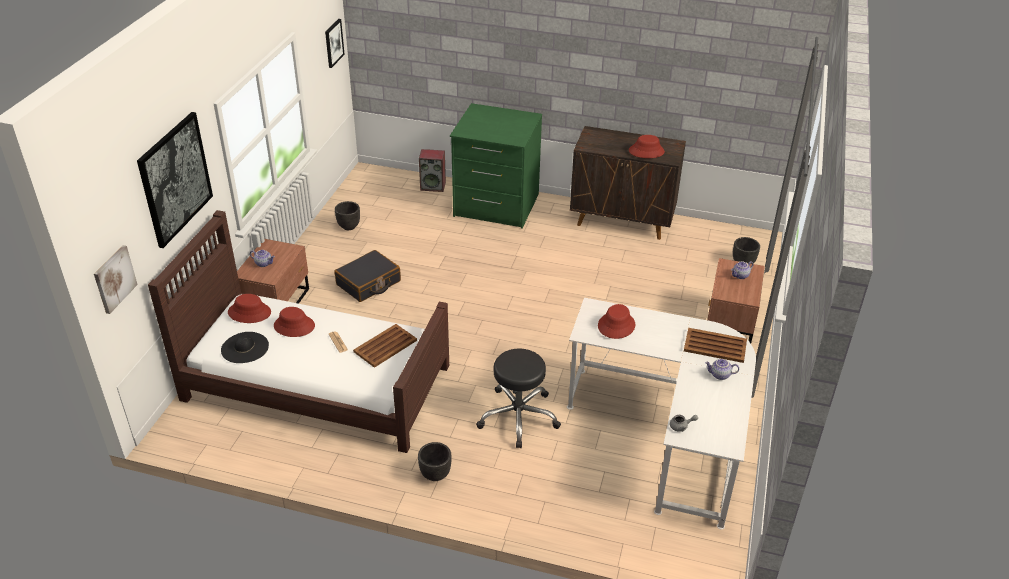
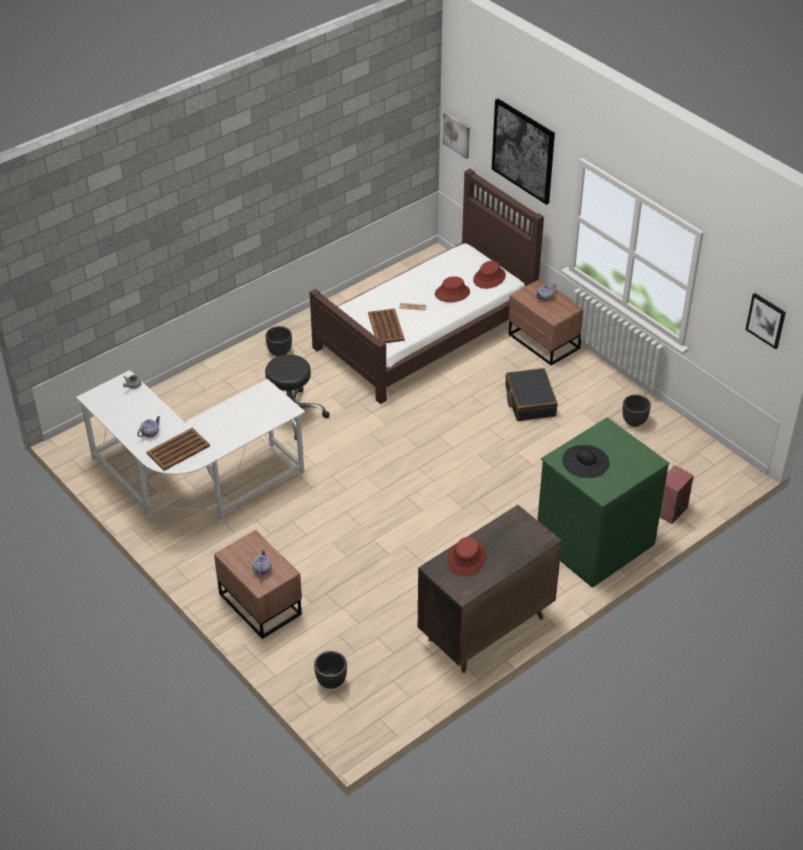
camera: 125 degrees right, 5 degrees up
black hat [221,332,269,363] -> black hat moved to [562,445,610,478]
red hat [598,304,635,339] -> none

